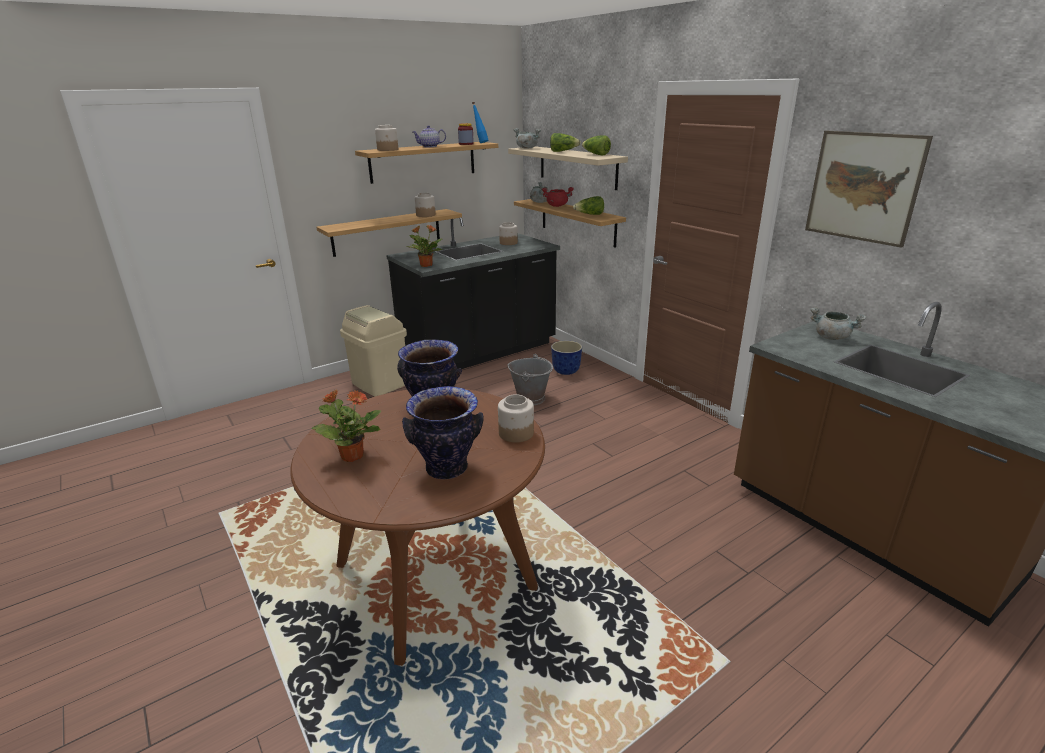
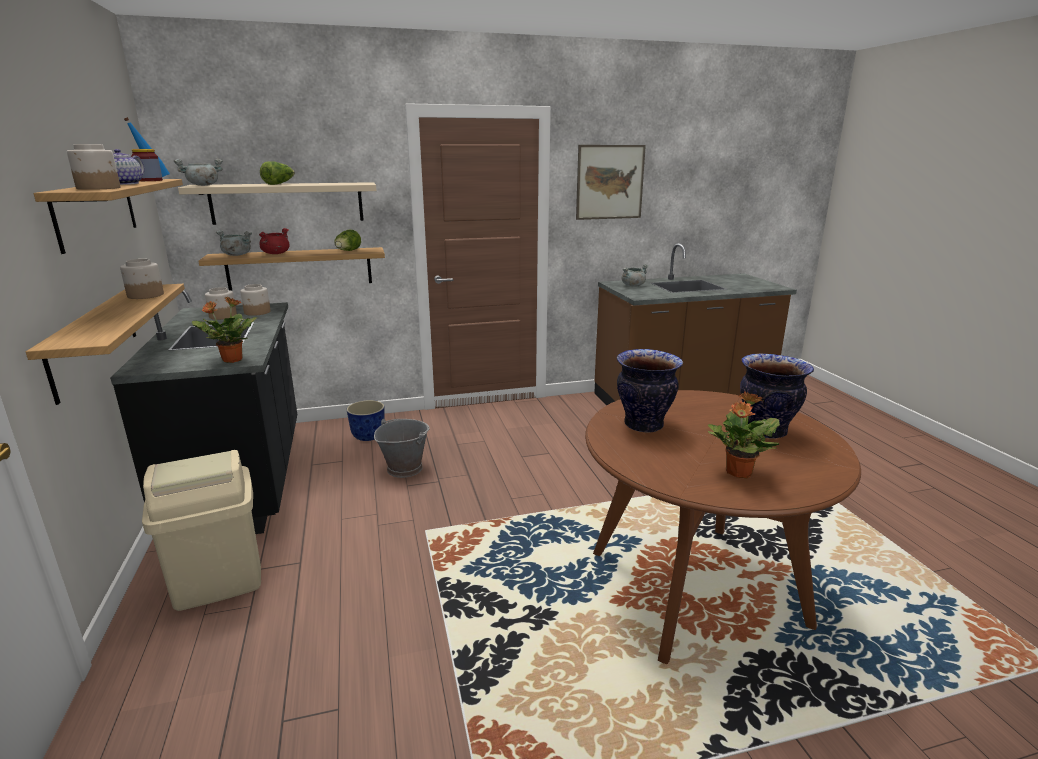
camera: 70 degrees left, 5 degrees down
jar [498,394,534,443] -> jar moved to [240,284,271,316]
lettuce [582,135,611,155] -> none

